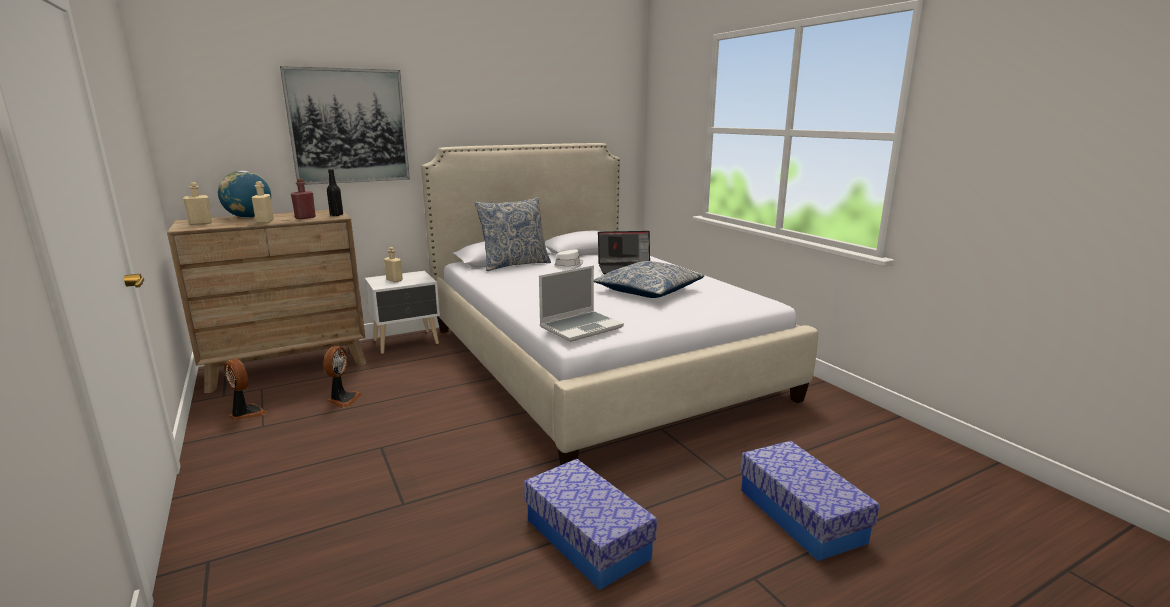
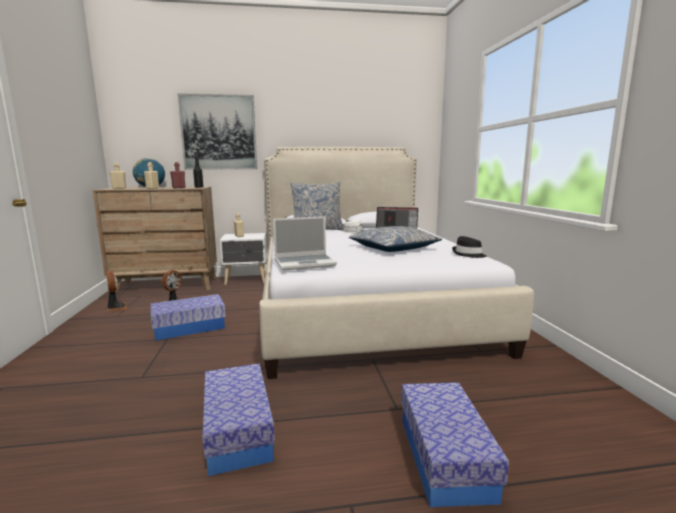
camera: 20 degrees right, 5 degrees down
none -> storage box [150,294,226,341]
none -> black hat [452,236,487,258]

